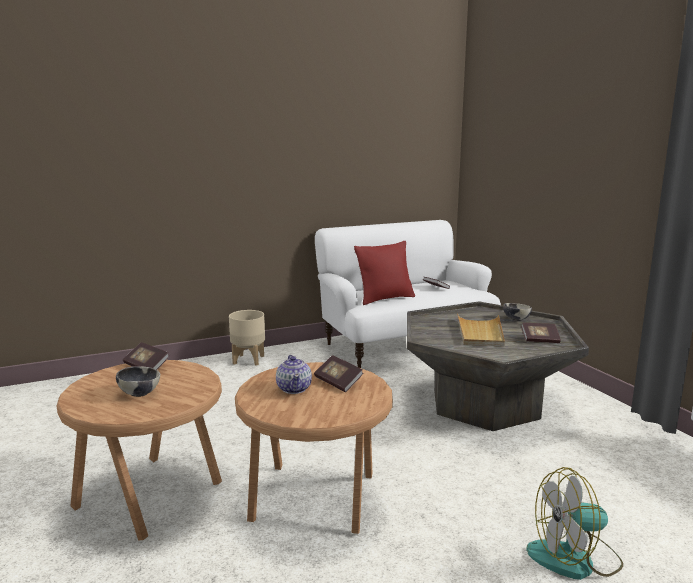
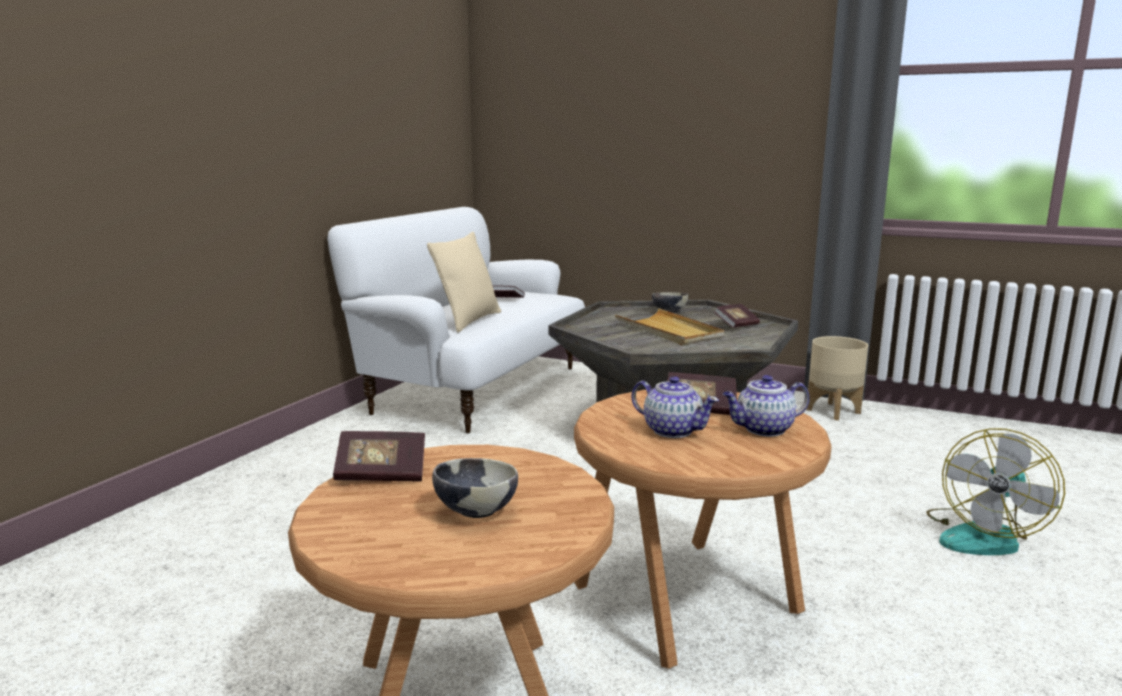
camera: 40 degrees left, 0 degrees up
beige planter [229,310,265,366] -> beige planter moved to [806,336,868,421]
red pillow [354,241,415,305] -> beige pillow [427,232,501,333]
none -> teapot [723,375,810,437]

